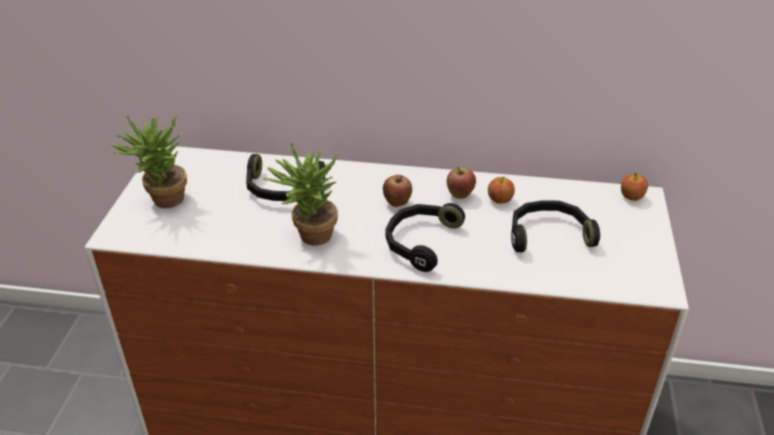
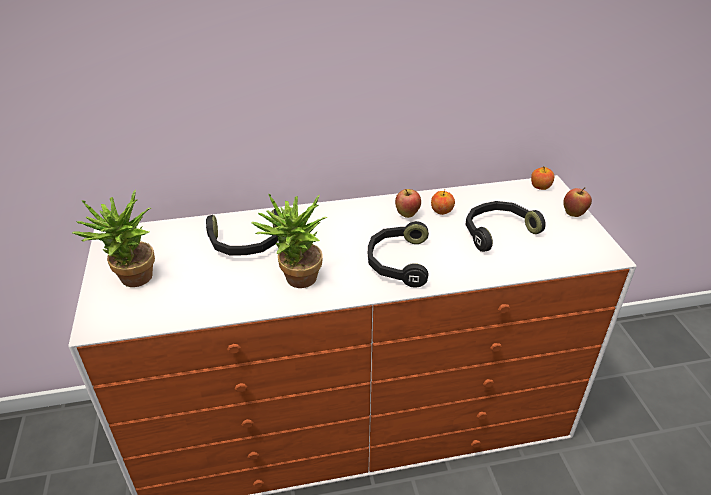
camera: 20 degrees left, 0 degrees up
apple [383,175,412,207] -> apple moved to [563,187,592,217]

